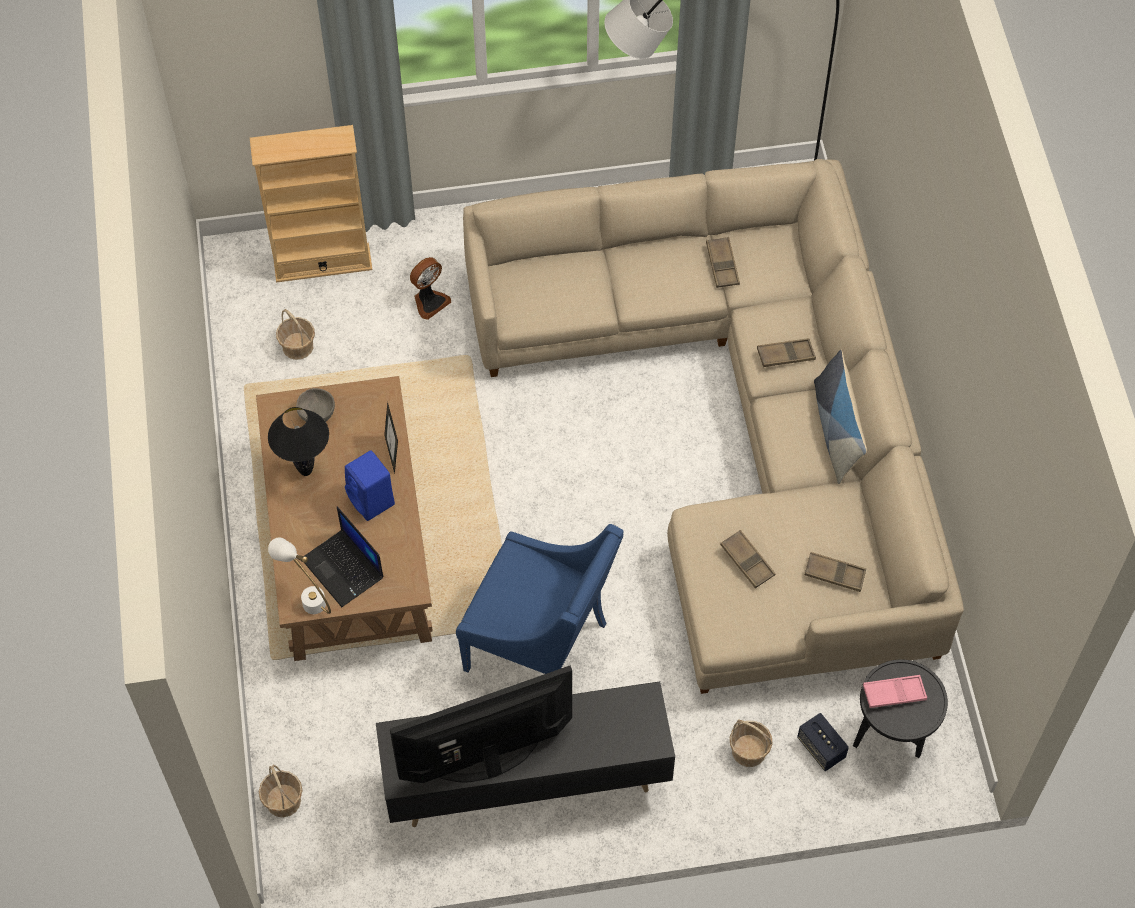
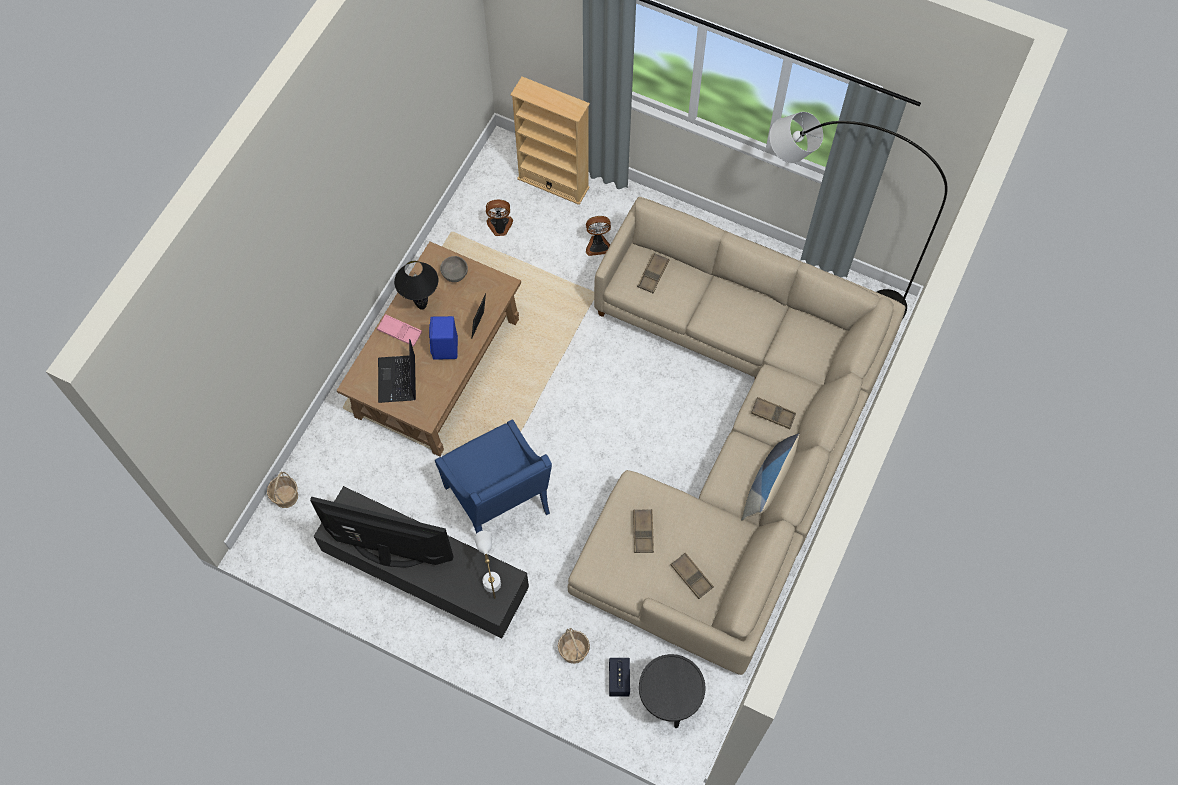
camera: 35 degrees right, 5 degrees up
white table lamp [268,538,331,614] -> white table lamp moved to [474,531,501,599]
basket [276,309,315,360] -> fan [486,199,513,236]
brown tray [706,237,740,288] -> brown tray moved to [637,253,670,293]
pink tray [863,675,927,708] -> pink tray moved to [377,314,422,346]

